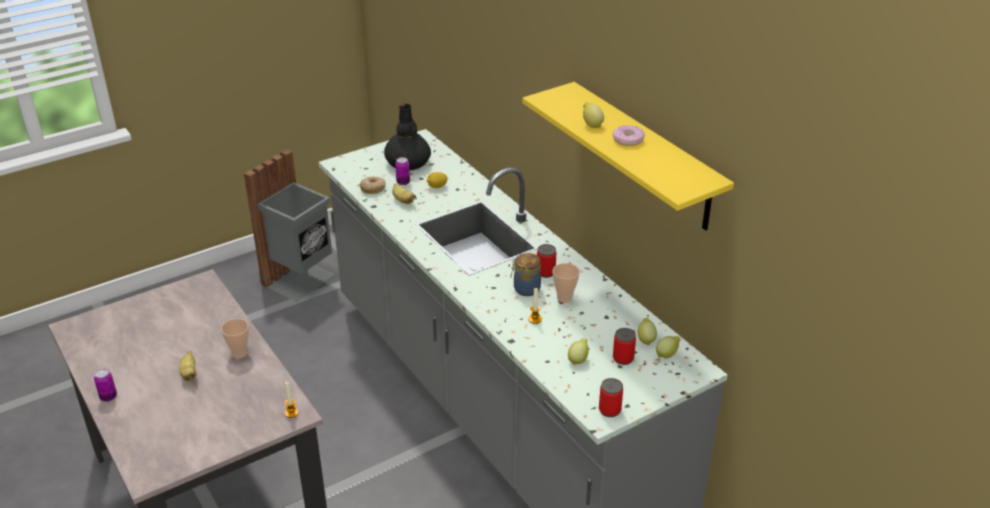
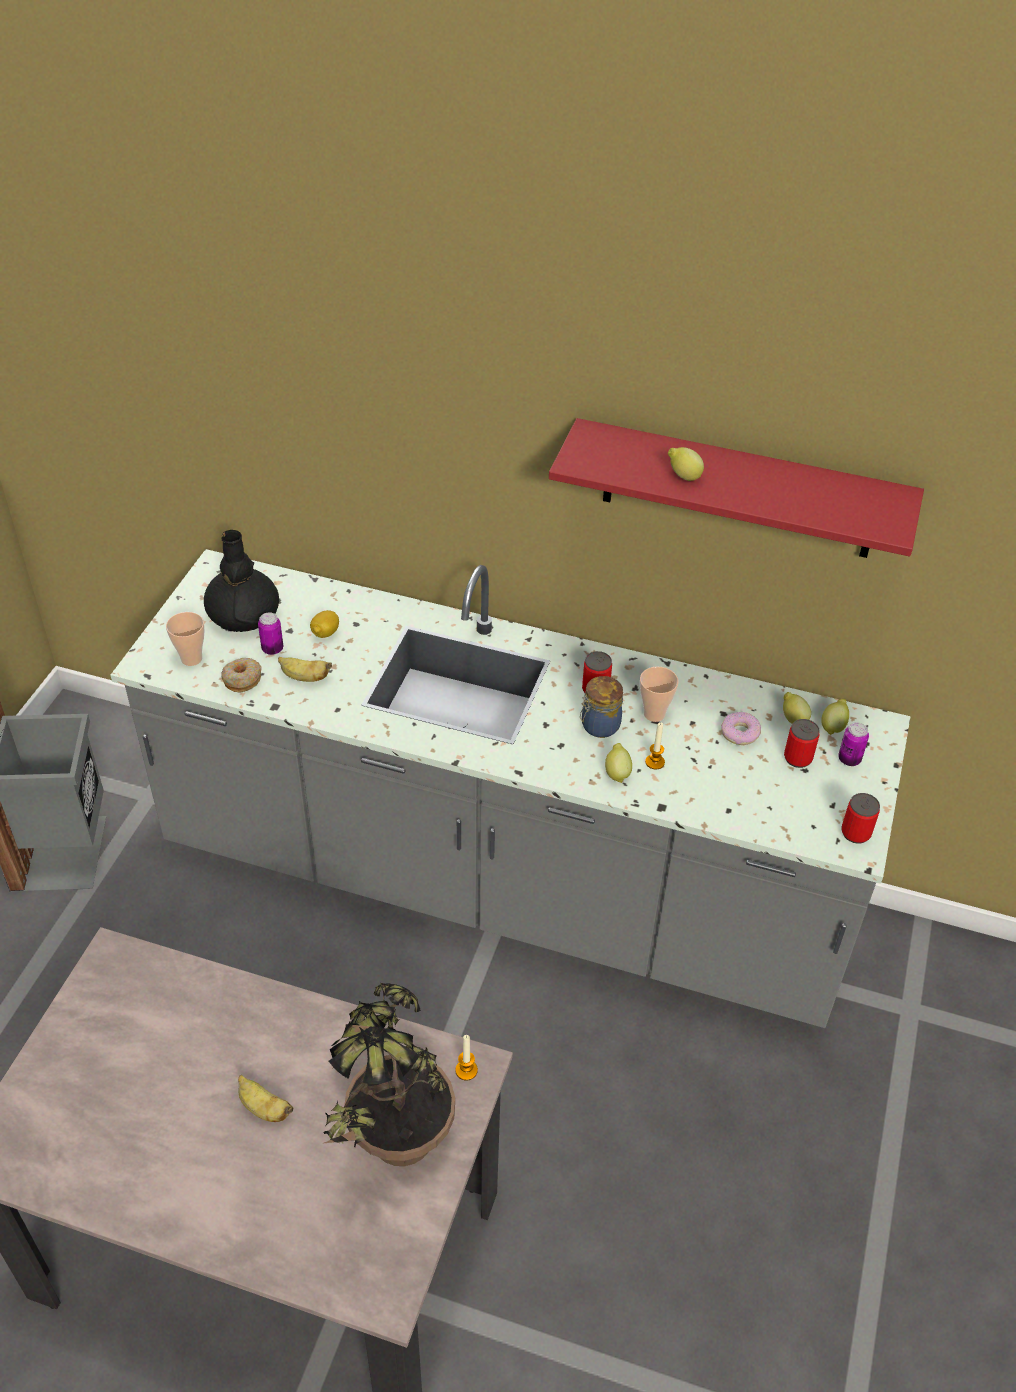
camera: 40 degrees left, 10 degrees up
can [94,369,117,402] -> can moved to [838,722,869,766]
cup [221,319,249,359] -> cup moved to [166,612,205,666]
yellow shelf [522,82,734,230] -> red shelf [549,418,924,558]
lemon [568,339,589,365] -> lemon moved to [605,743,632,783]
donut [613,125,645,146] -> donut moved to [721,712,761,745]
none -> potted plant [322,983,455,1166]

